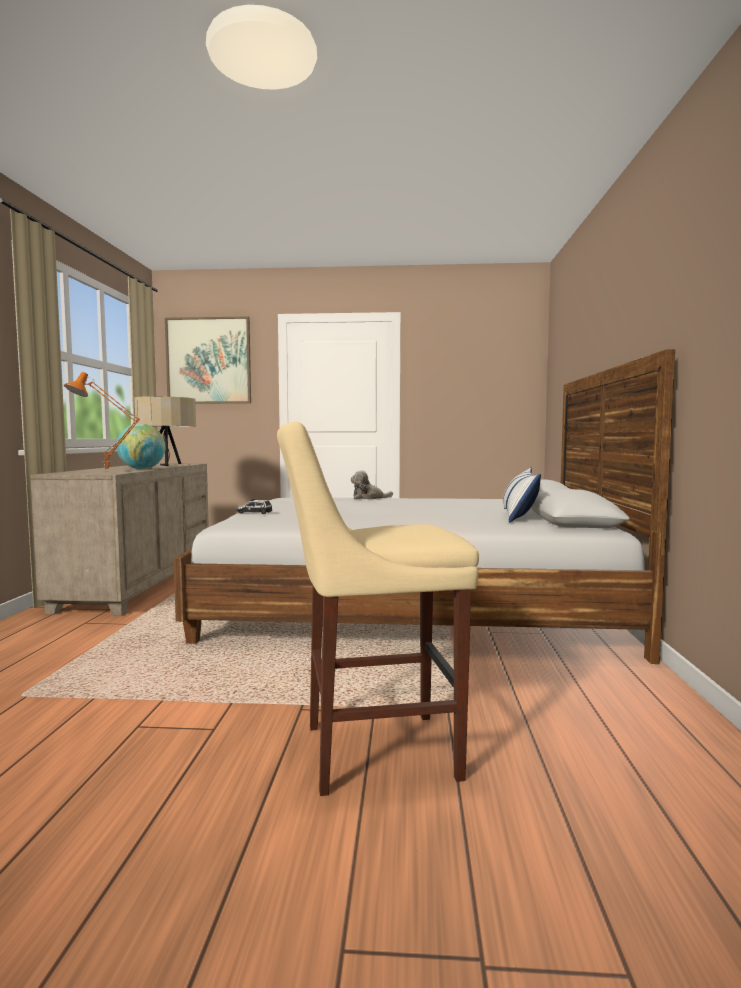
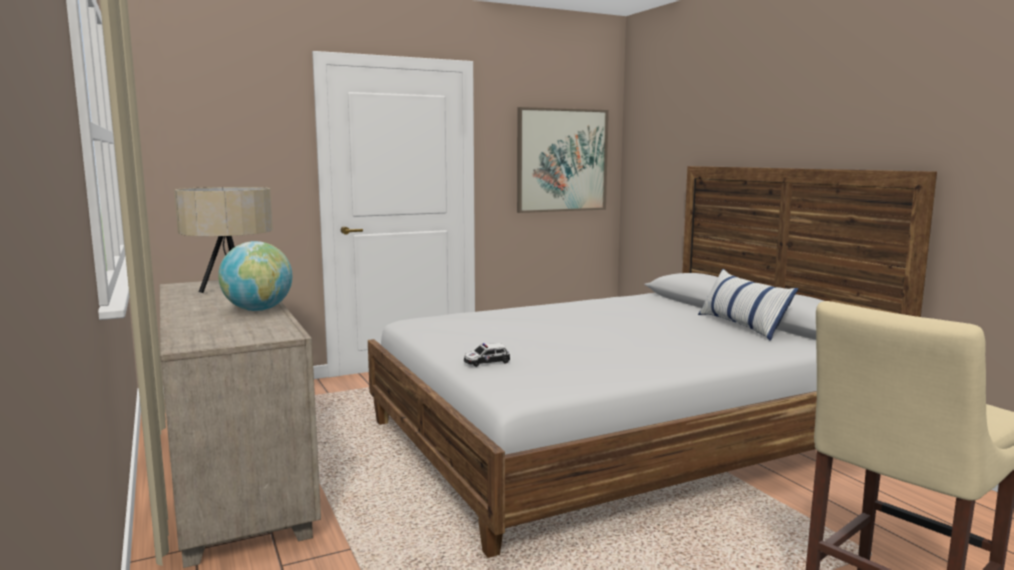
camera: 30 degrees left, 5 degrees up
orange table lamp [64,372,140,472] -> none
picture [165,317,251,403] -> picture moved to [517,107,609,213]
plush toy [351,470,393,499] -> none

